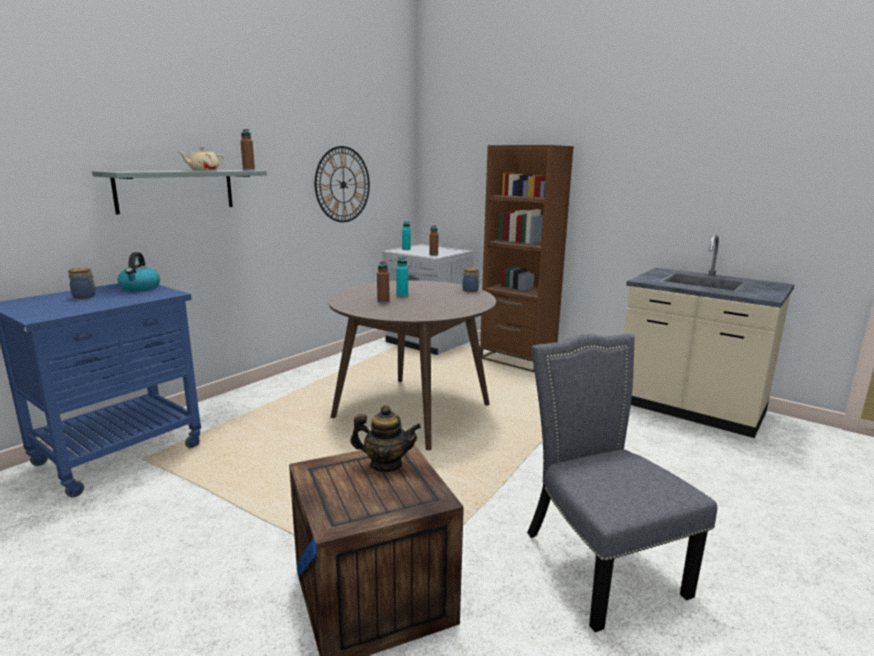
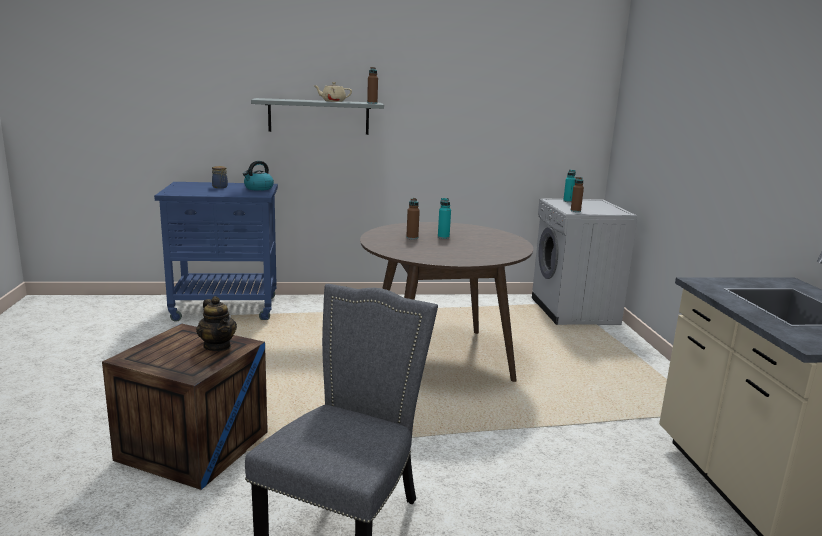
camera: 45 degrees right, 0 degrees up
wall clock [315,146,370,222] -> none
jar [462,268,480,292] -> none
brown bookcase [480,145,574,372] -> none

